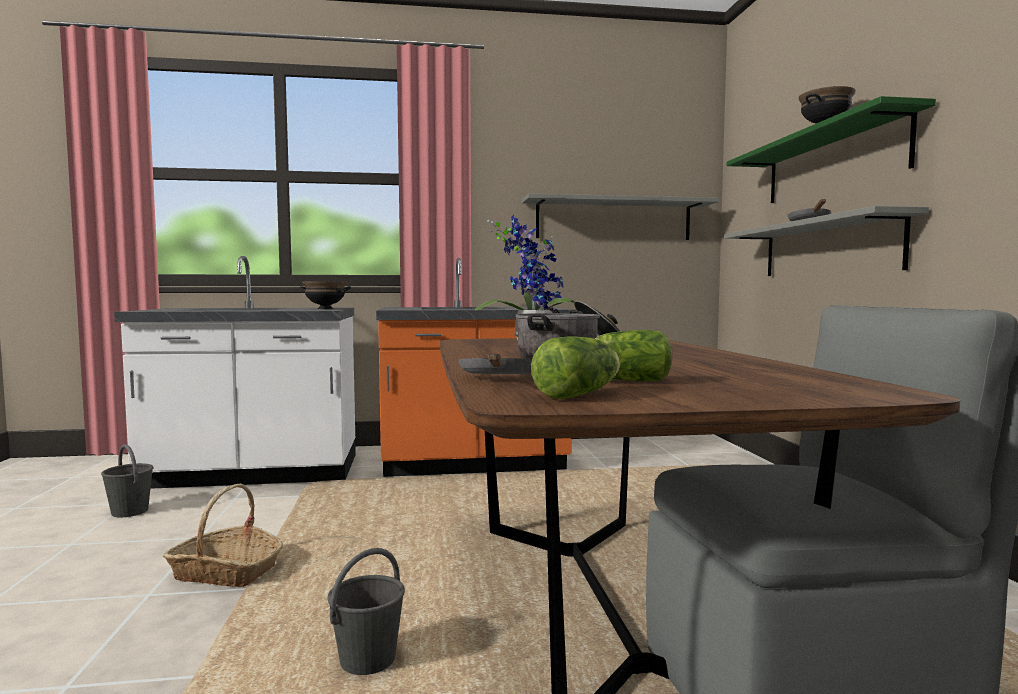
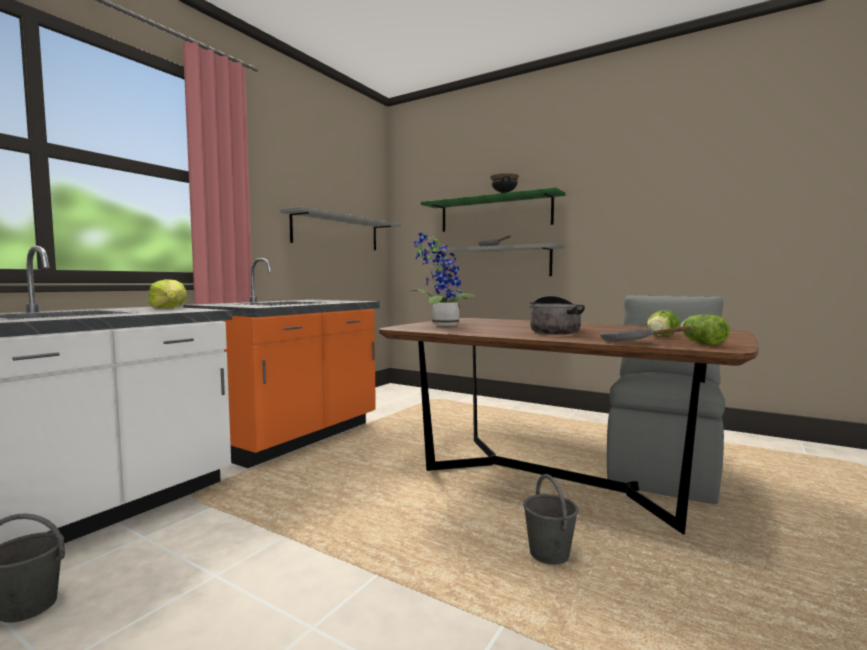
camera: 50 degrees left, 0 degrees up
basket [163,484,283,587] -> none
black bowl [299,281,351,309] -> lettuce [148,279,187,309]

